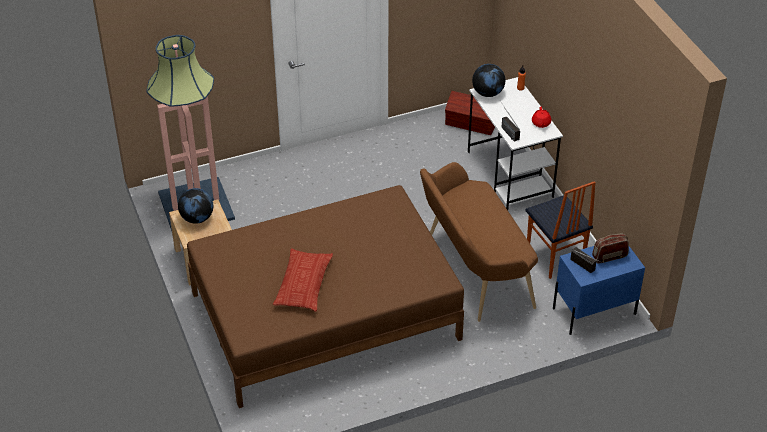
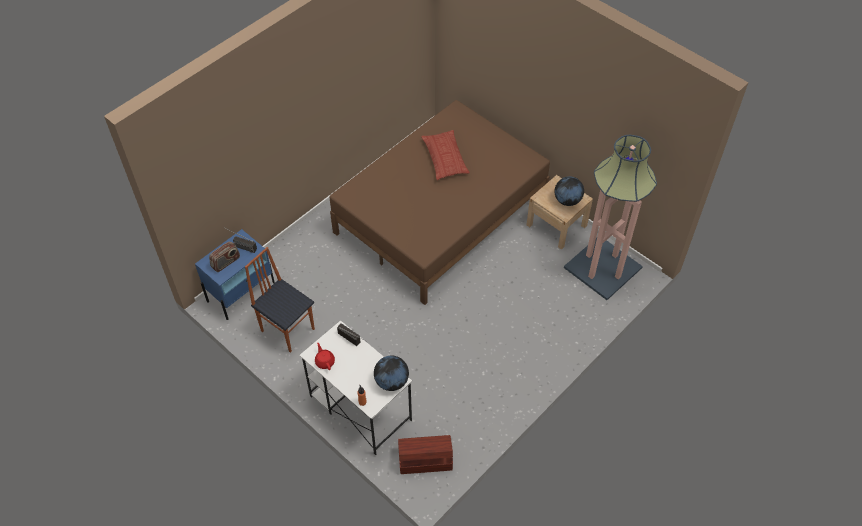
camera: 155 degrees right, 10 degrees up
brown bench [420,162,538,322] -> none

